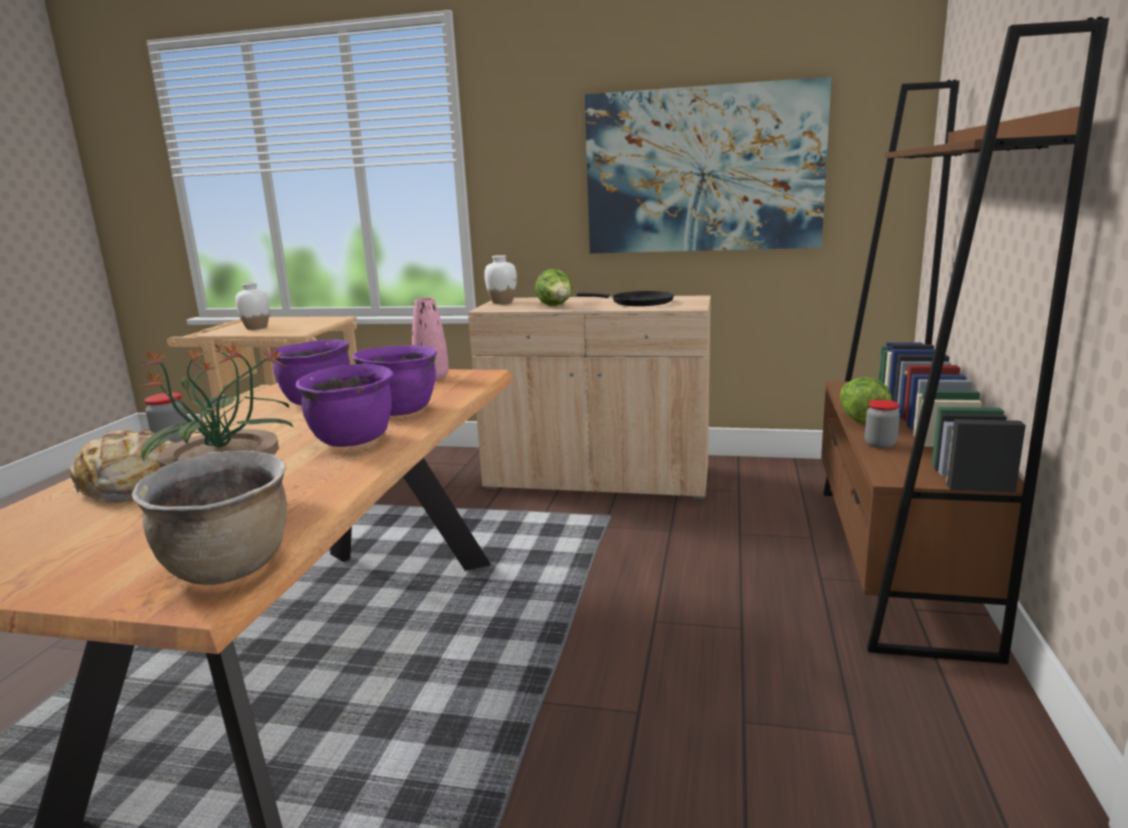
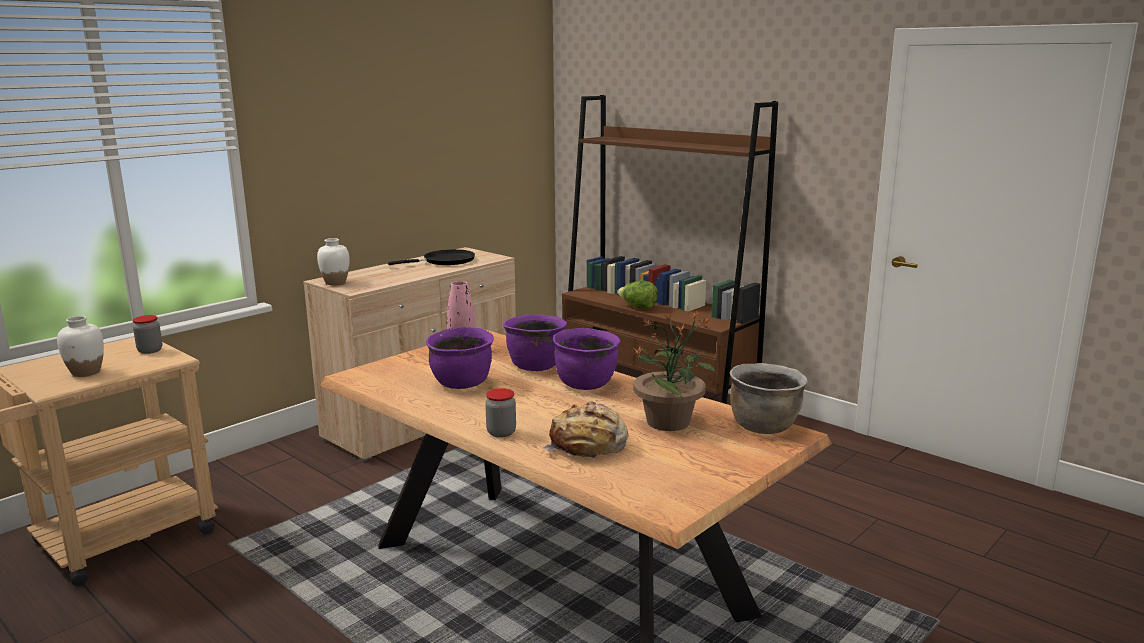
camera: 60 degrees left, 0 degrees up
lettuce [535,269,573,306] -> none
picture [585,77,831,253] -> none
jar [865,400,900,449] -> jar moved to [133,315,162,354]

